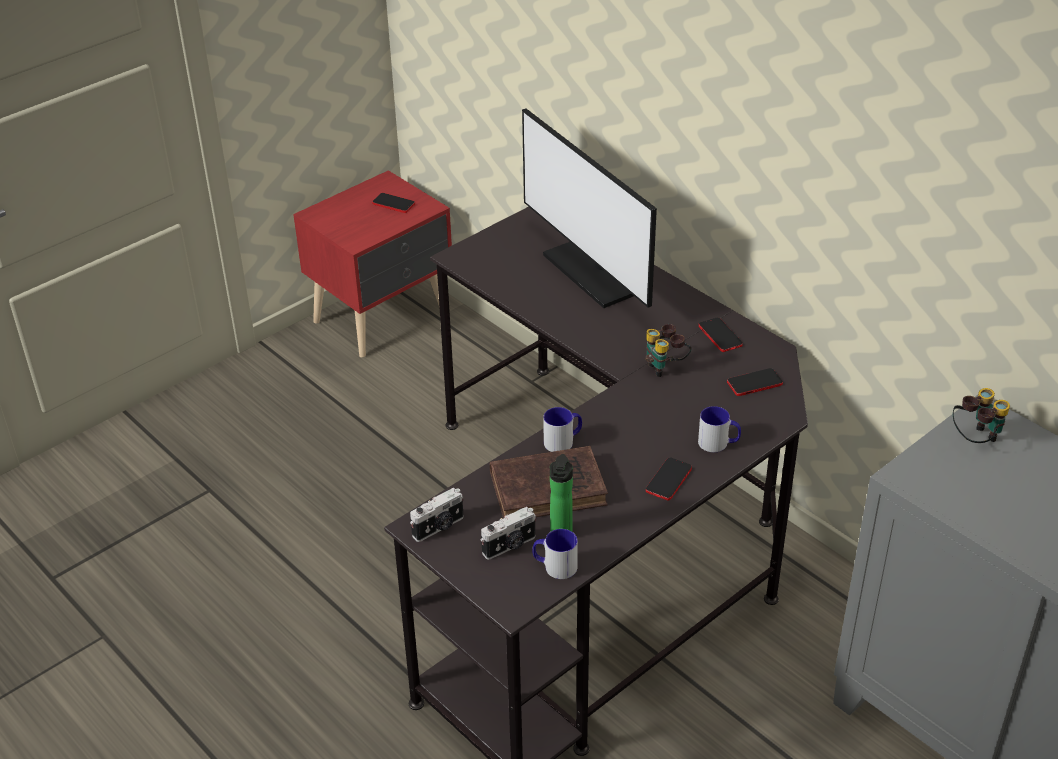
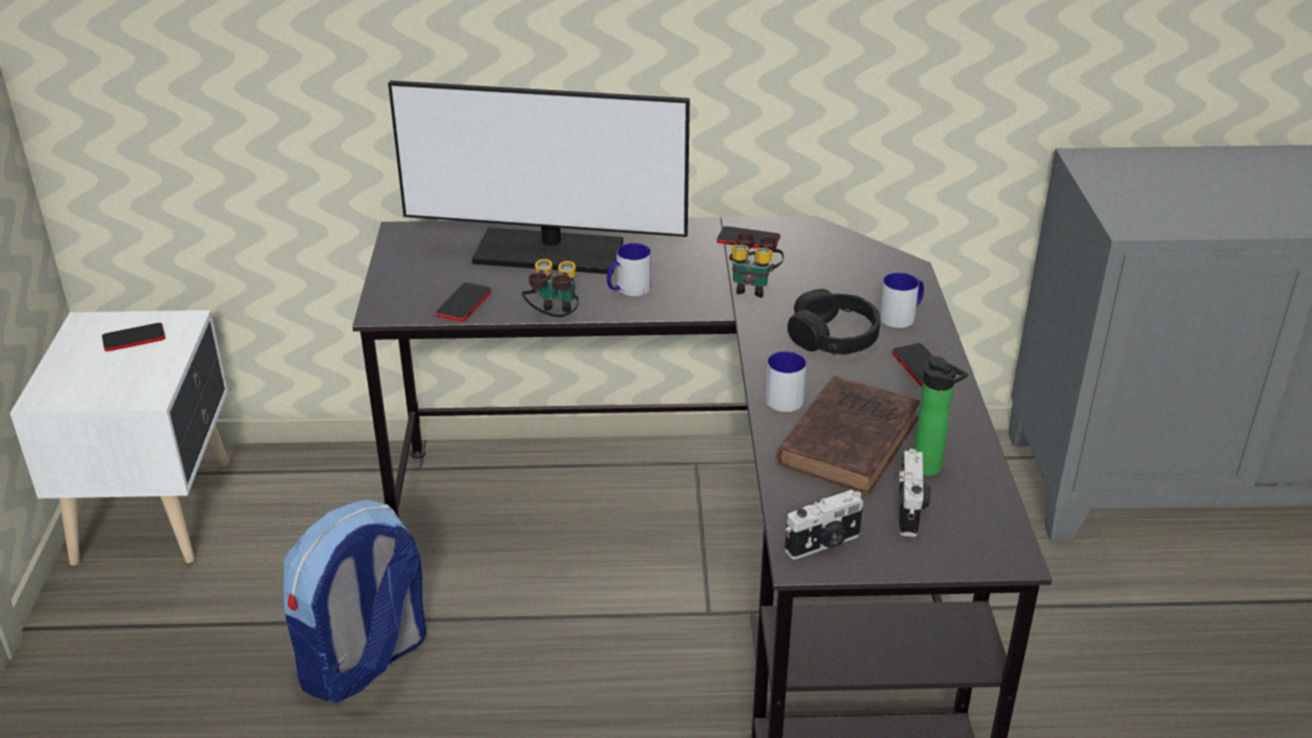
camera: 50 degrees left, 5 degrees down
red nightstand [293,170,452,358] -> white nightstand [10,310,229,566]
camera [410,488,464,542] -> camera turned 60 degrees clockwise [785,490,864,559]
mug [532,529,578,579] -> mug moved to [607,243,651,296]
phone [727,368,783,396] -> phone moved to [436,282,491,322]
binoculars [953,388,1010,443] -> binoculars moved to [522,259,579,317]
none -> backpack [283,500,427,703]
none -> black headphones [788,289,880,354]

